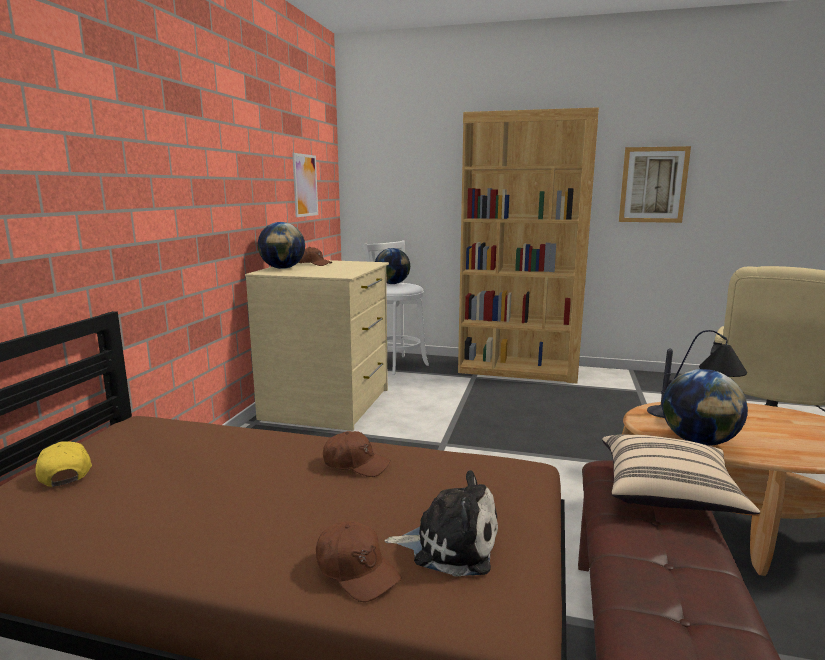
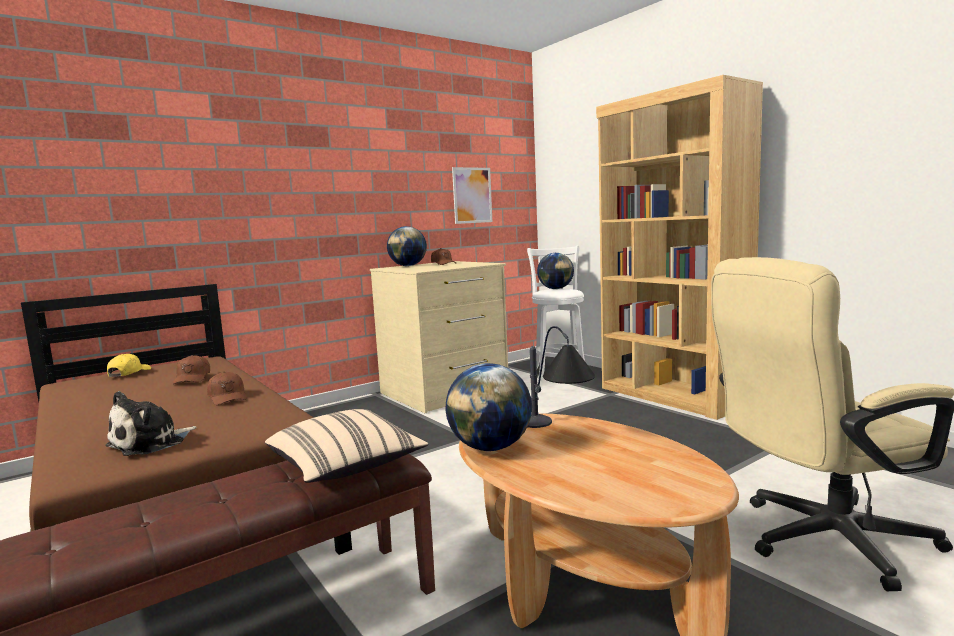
camera: 40 degrees right, 5 degrees down
brown cap [316,521,401,602] -> brown cap moved to [173,355,210,384]
plush toy [385,470,498,577] -> plush toy turned 75 degrees clockwise [105,391,197,456]
picture [619,146,691,223] -> none

